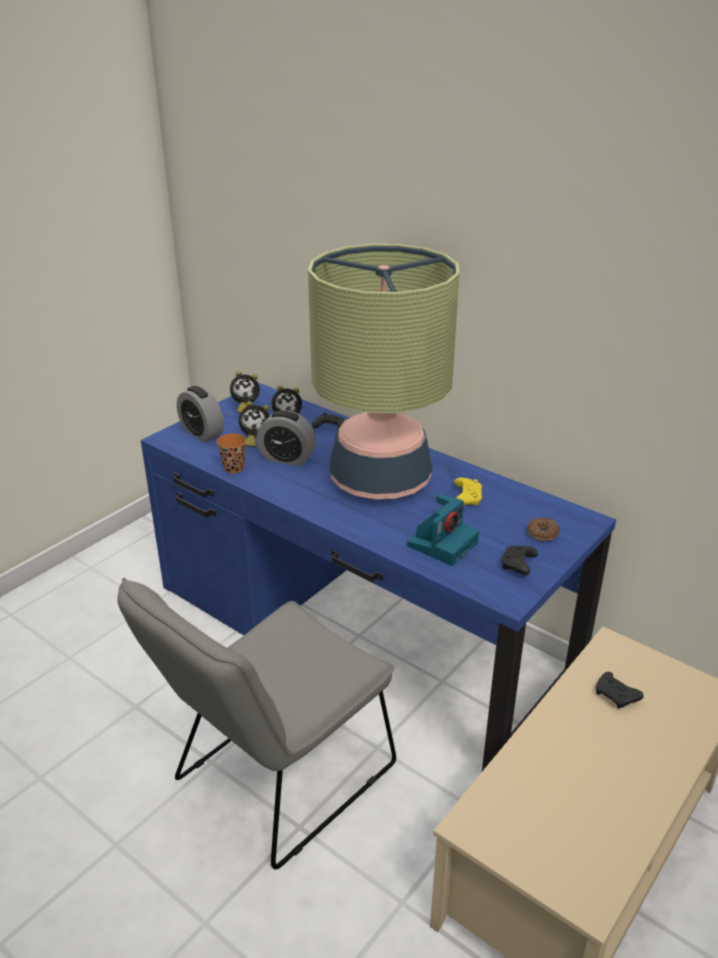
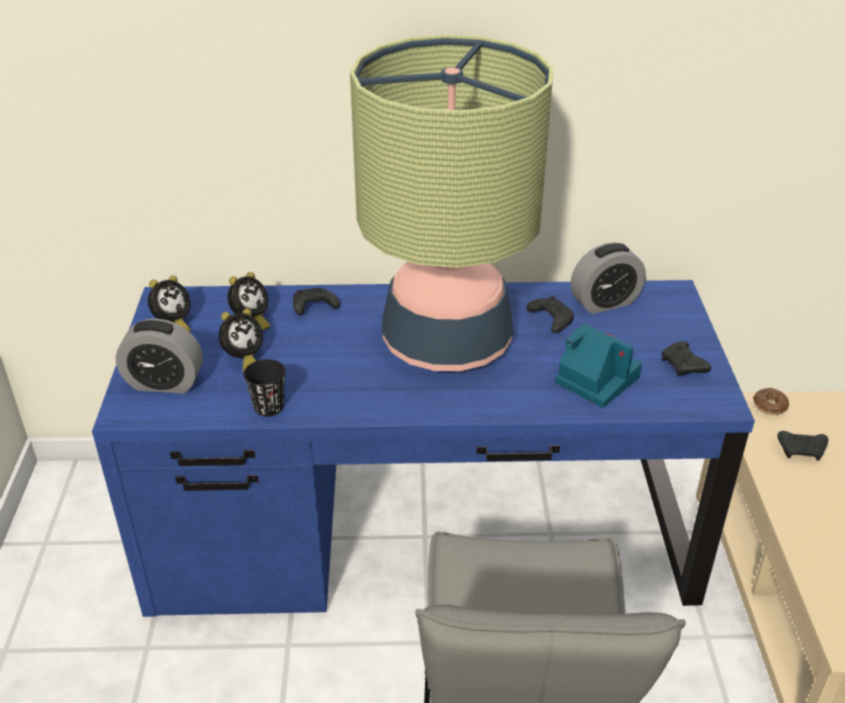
camera: 40 degrees left, 5 degrees up
orange cup [217,433,246,473] -> black cup [243,359,286,417]
alarm clock [257,410,316,466] -> alarm clock moved to [570,242,646,314]
camera [407,494,479,566] -> camera turned 45 degrees counterclockwise [555,323,642,408]
yellow game controller [454,478,482,505] -> black game controller [526,296,574,333]
donut [527,518,560,541] -> donut moved to [753,388,789,415]

